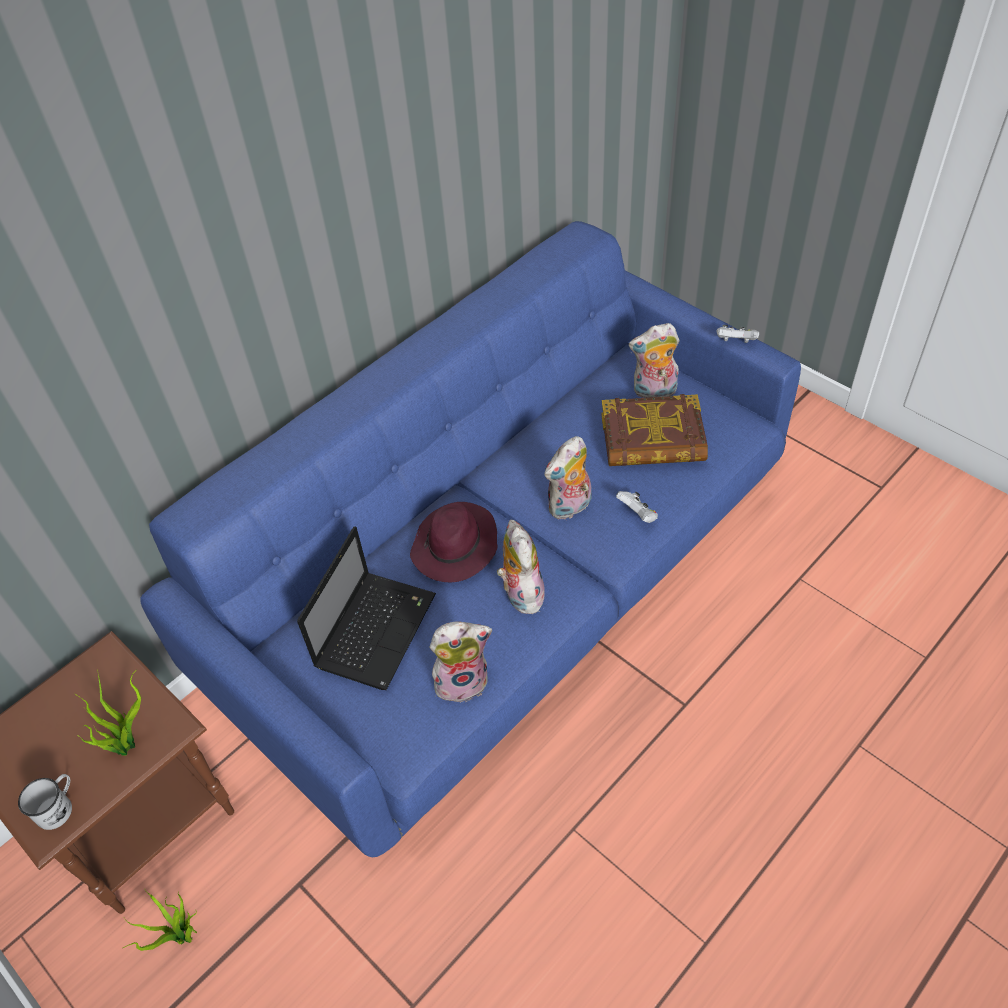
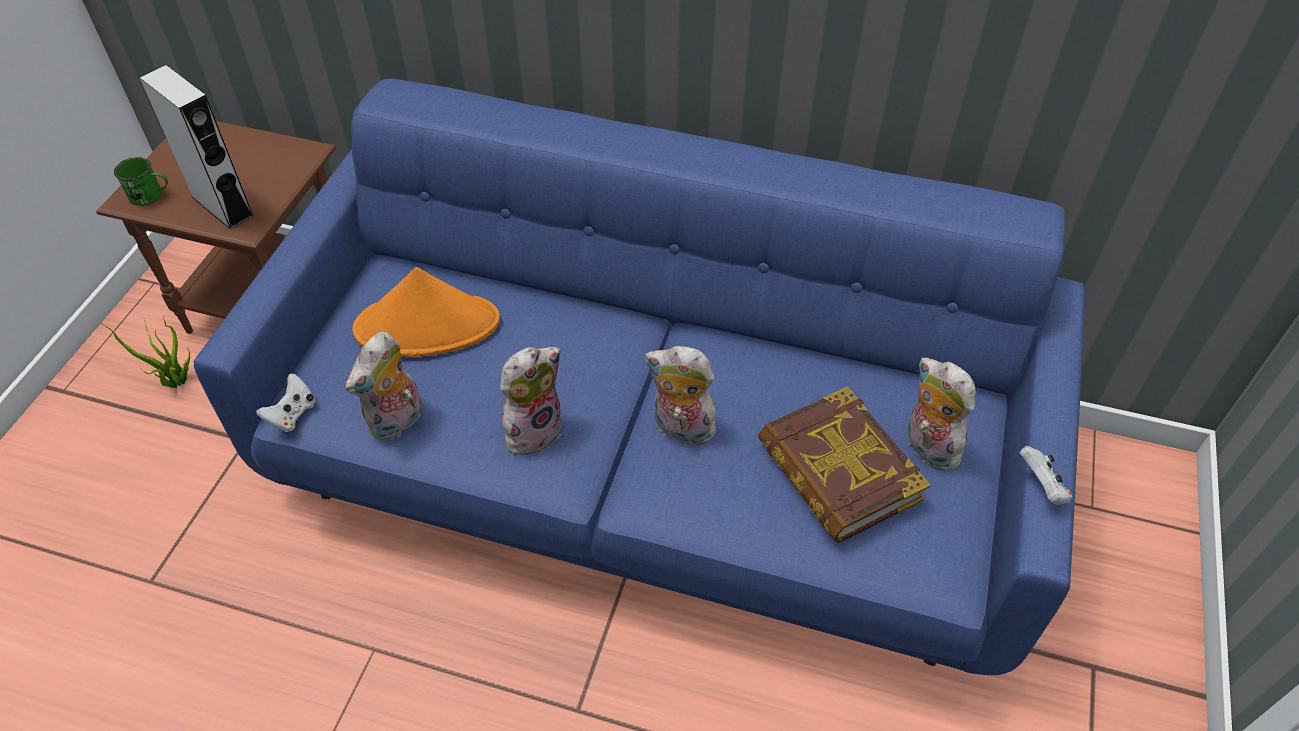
camera: 60 degrees right, 0 degrees up
white mug [18,774,72,830] -> green mug [114,157,168,206]
potted plant [75,669,141,756] -> grey speaker [140,65,254,230]
laptop [297,526,436,690] -> orange hat [352,267,500,357]
purple hat [410,502,497,582] -> none
plush toy [430,621,492,703] -> plush toy turned 75 degrees clockwise [346,332,423,441]
white game controller [616,491,658,523] -> white game controller moved to [256,374,315,432]

